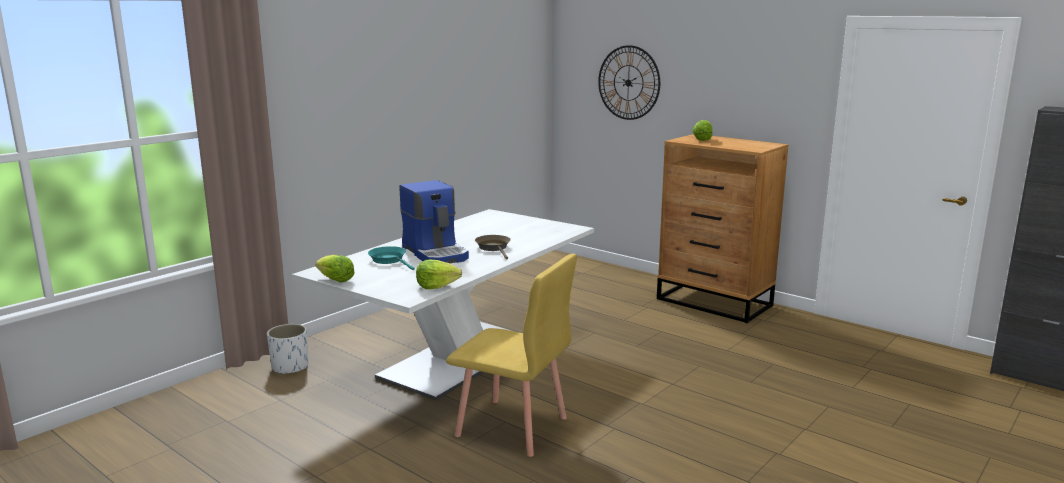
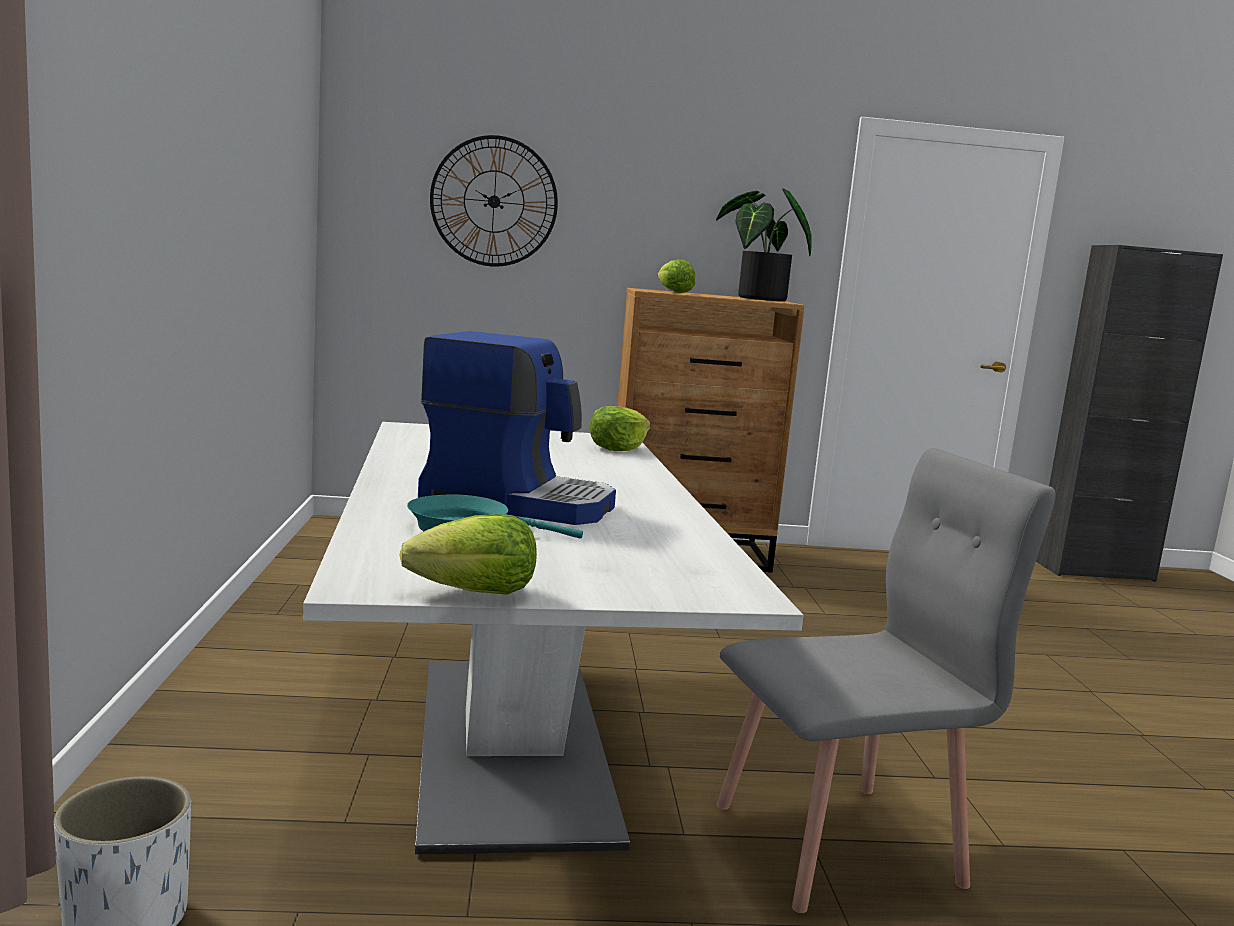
camera: 45 degrees left, 5 degrees down
lettuce [416,259,462,289] -> lettuce moved to [589,406,650,451]
yellow chair [446,254,577,457] -> grey chair [716,448,1055,913]
brown frying pan [475,235,511,259] -> none
none -> potted plant [716,189,812,301]

